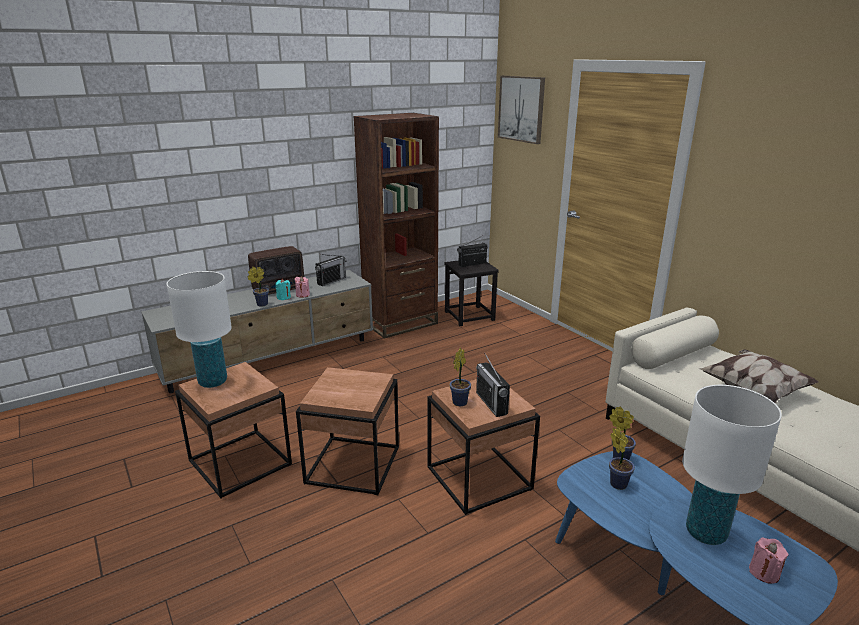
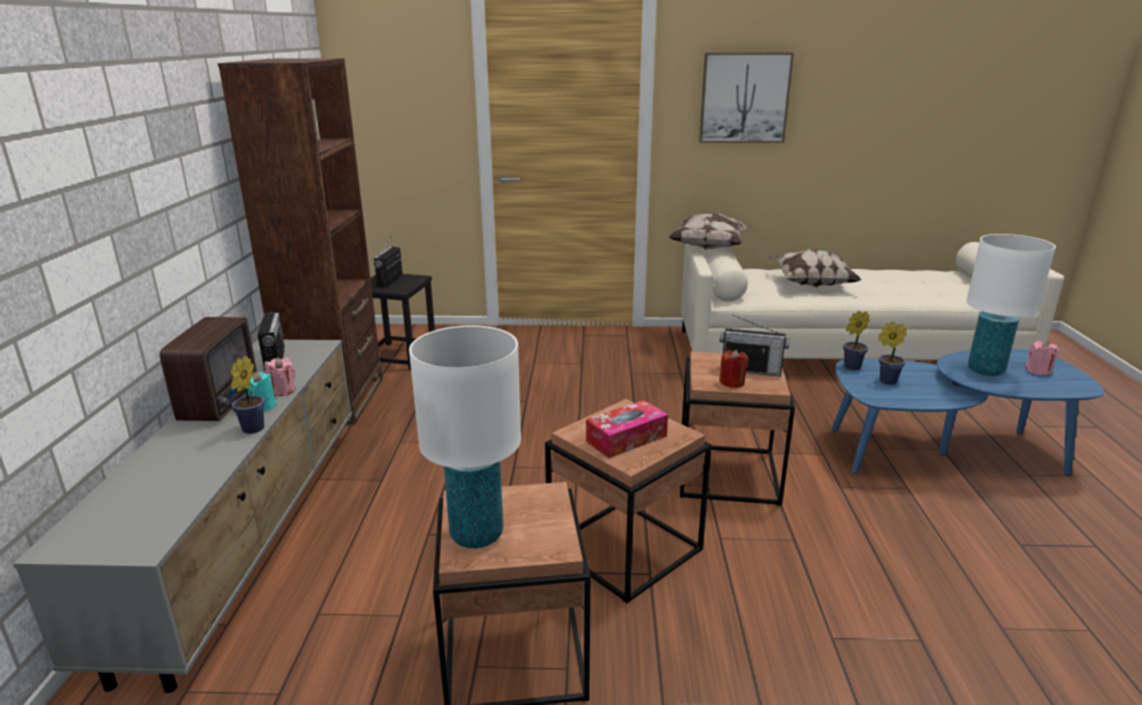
camera: 55 degrees left, 0 degrees up
potted plant [450,348,471,406] -> red candle [719,350,749,388]
picture [498,76,545,144] -> picture moved to [699,52,794,143]
none -> tissue box [586,400,668,458]
none -> pillow [669,213,753,250]

